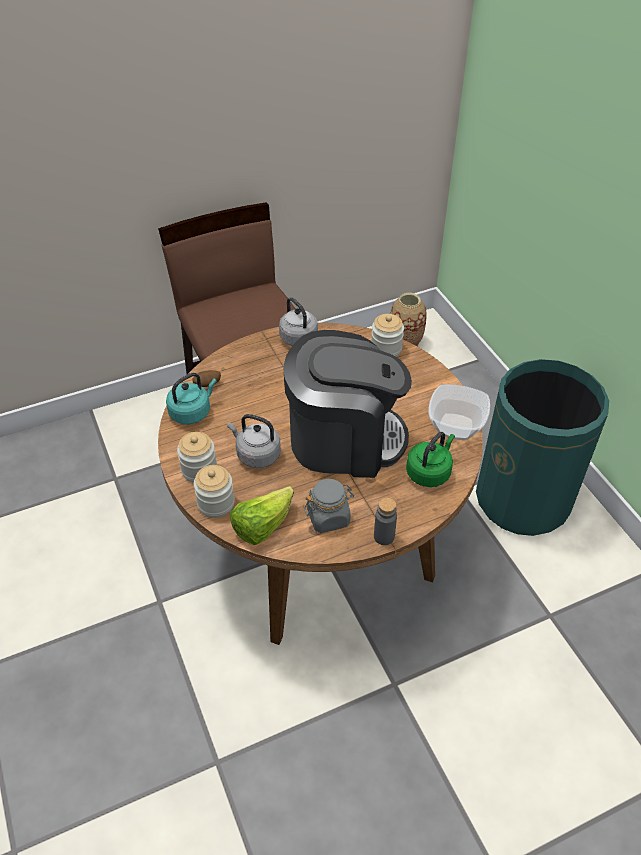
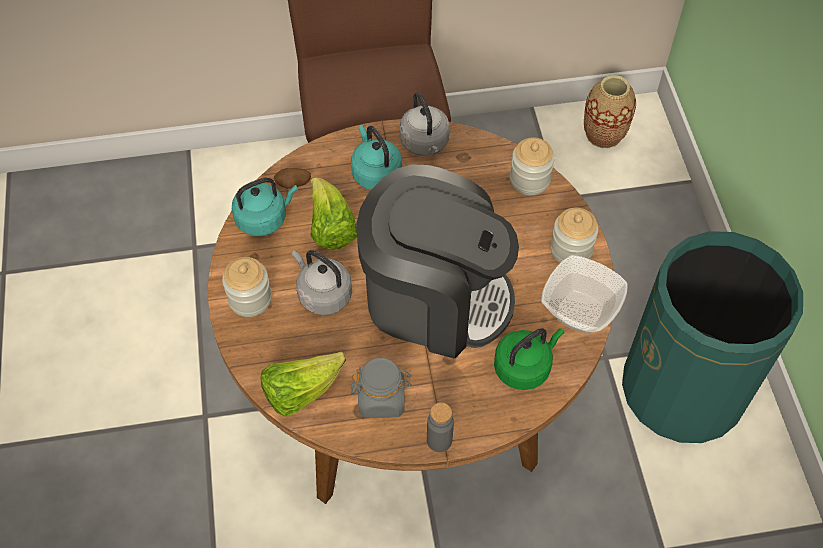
camera: 15 degrees right, 10 degrees up
jar [194,465,235,518] -> jar moved to [550,207,598,263]
none -> lettuce [310,177,357,250]
none -> turquoise kettle [351,125,402,190]

